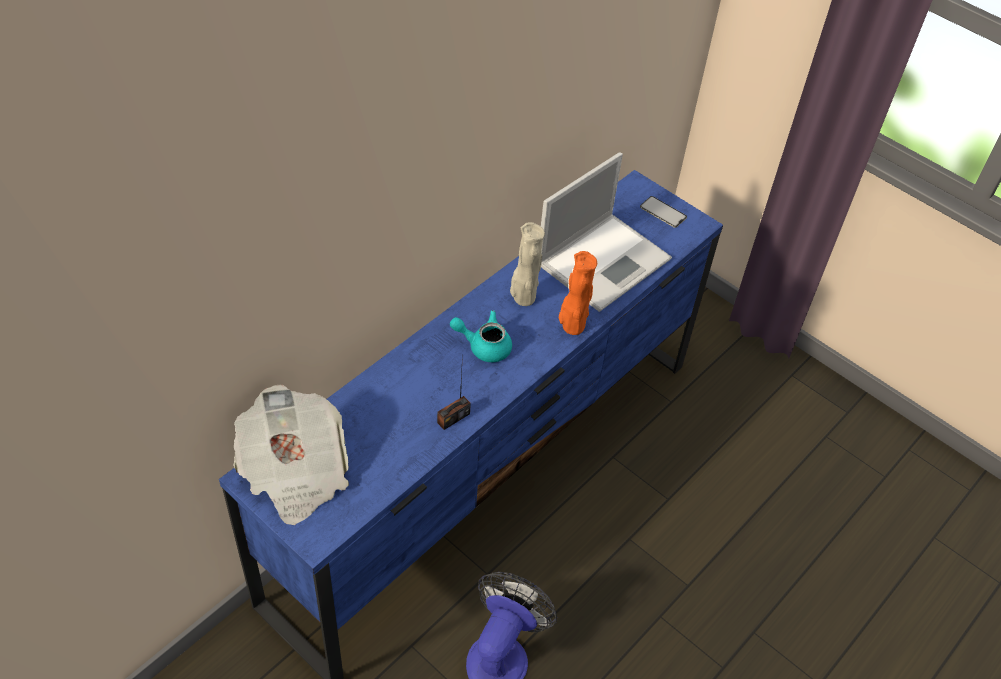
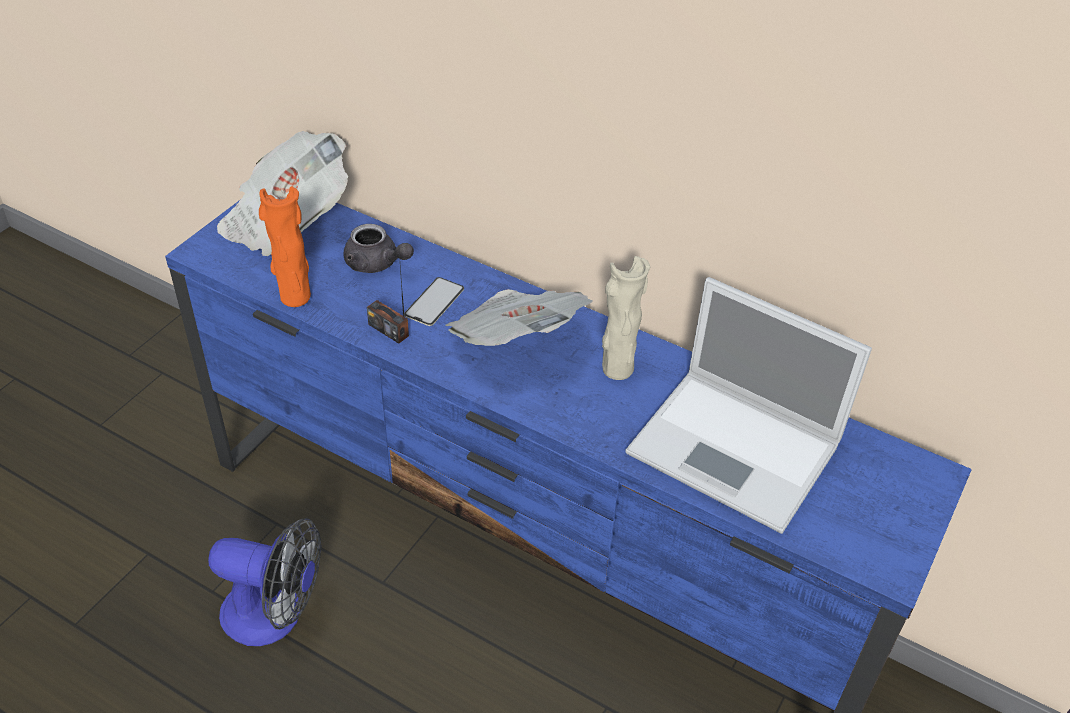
camera: 80 degrees right, 5 degrees down
turquoise teapot [450,310,512,362] -> newspaper [445,289,593,346]
orange vase [559,251,597,335] -> orange vase moved to [259,186,311,307]
phone [640,196,687,228] -> phone moved to [404,277,464,326]
none -> grey teapot [343,224,414,273]

